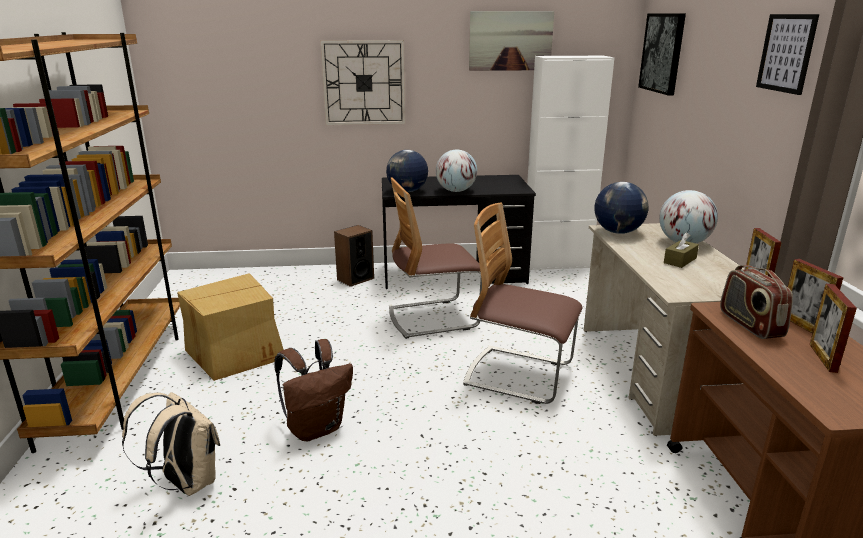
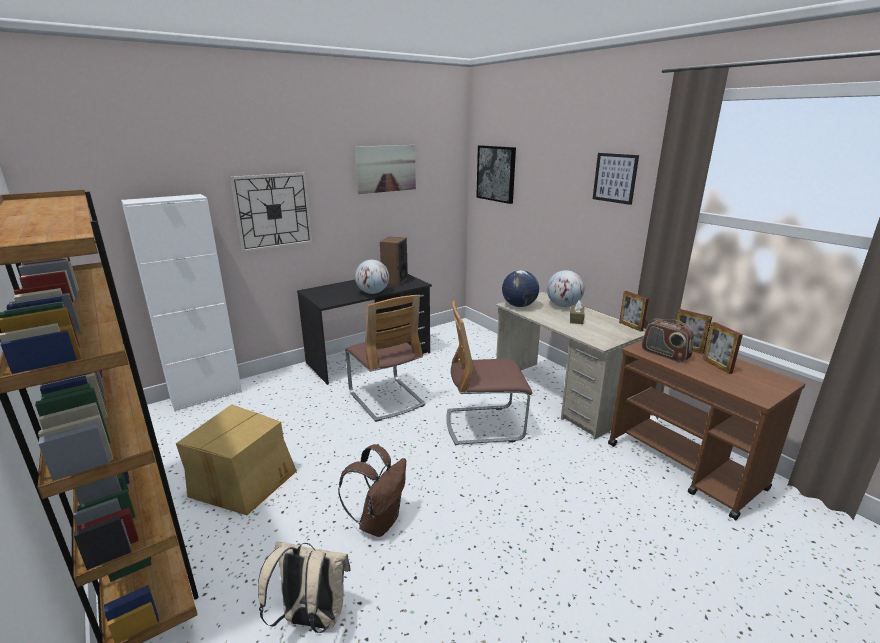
camera: 30 degrees left, 0 degrees up
speaker [334,225,374,287] -> speaker moved to [380,237,408,286]
globe [386,150,428,192] -> none
chair [389,177,482,339] -> chair turned 75 degrees counterclockwise [345,295,426,422]
white cabinet [527,55,614,271] -> white cabinet moved to [121,194,242,412]

